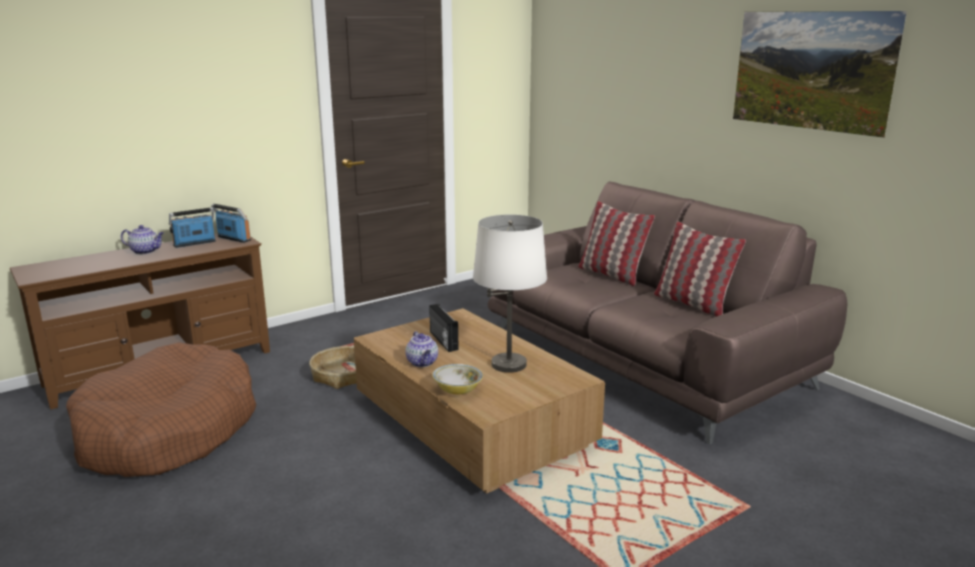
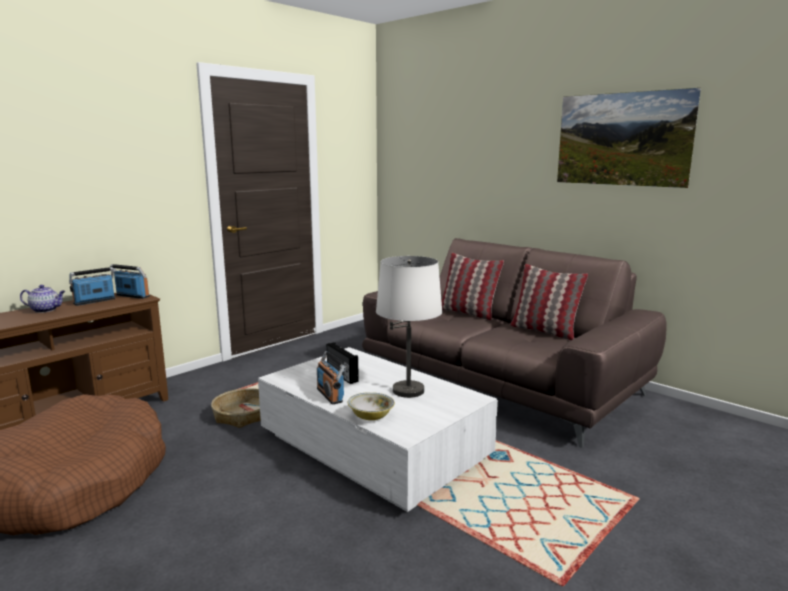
camera: 10 degrees left, 5 degrees down
brown coffee table [354,308,605,494] -> white coffee table [258,347,498,512]
teapot [405,331,438,367] -> radio [317,351,345,405]

